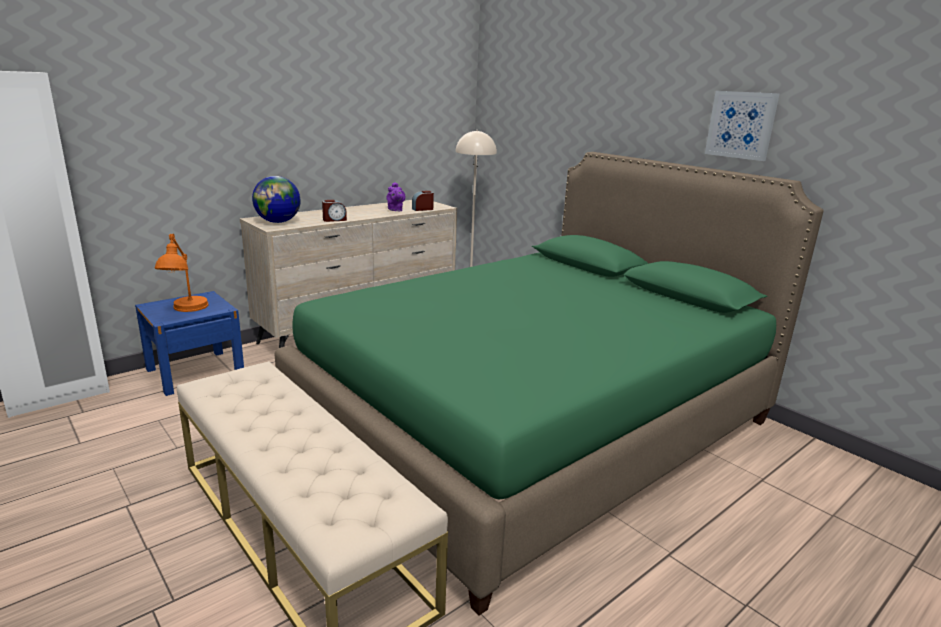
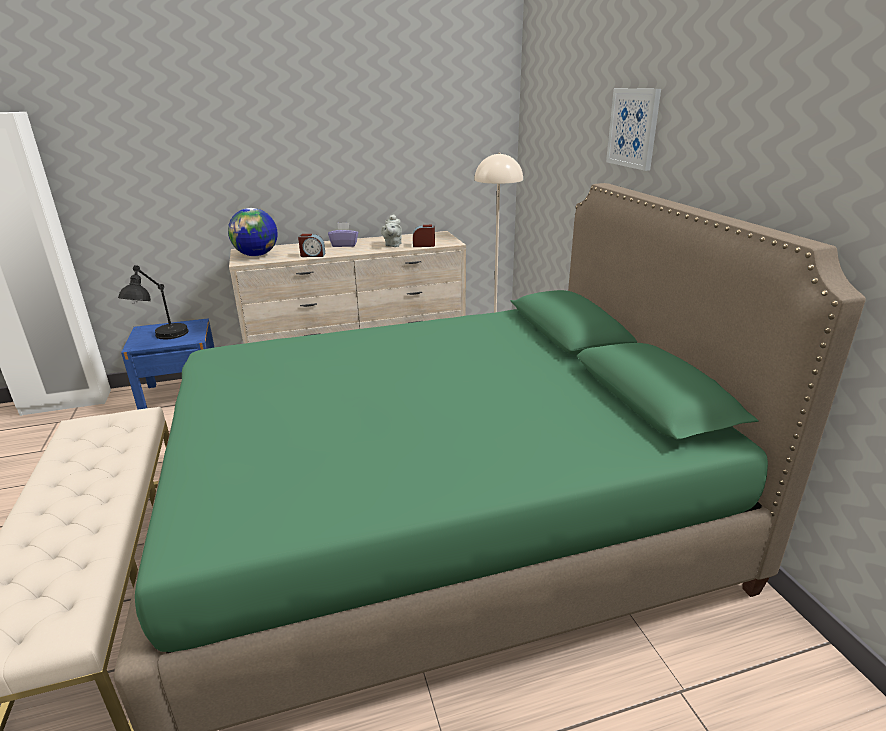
camera: 25 degrees right, 5 degrees up
orange table lamp [155,234,209,312] -> black table lamp [118,265,189,339]
purple teapot [386,182,405,211] -> grey teapot [381,214,402,247]
picture [705,91,780,161] -> picture moved to [606,88,661,171]
none -> purple tissue box [328,223,359,247]

